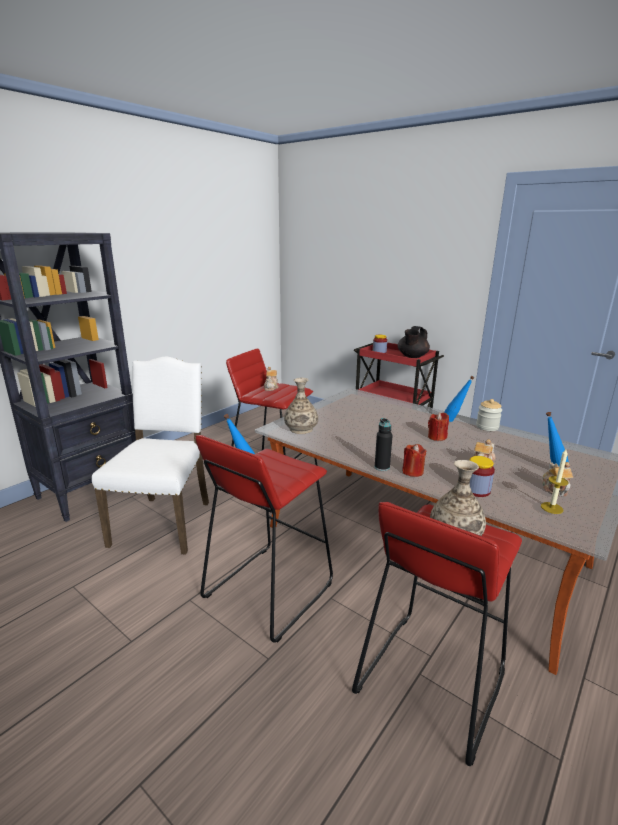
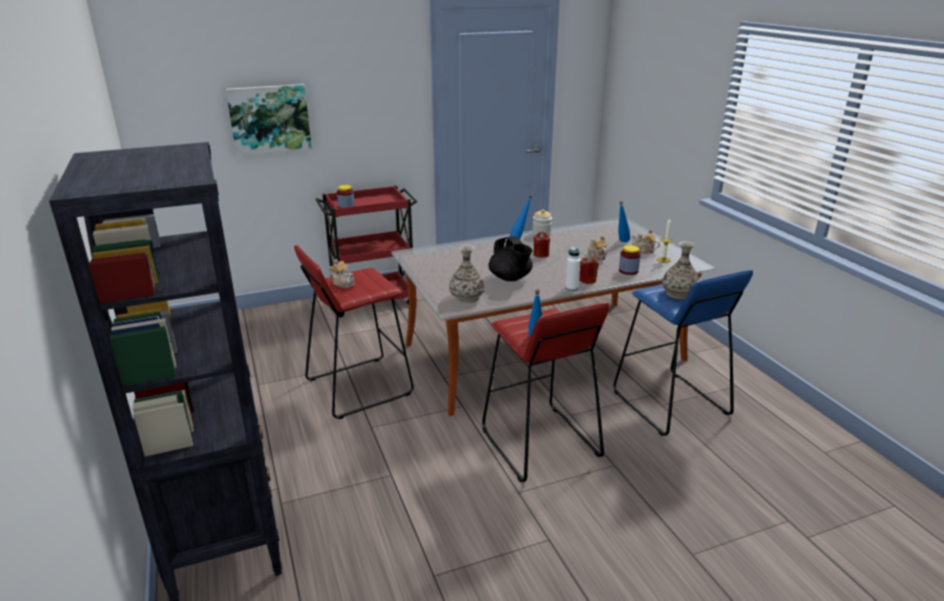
camera: 60 degrees left, 5 degrees up
white chair [92,356,209,555] -> none
red stool [352,502,522,766] -> blue stool [614,269,753,436]
black bottle [375,418,393,471] -> white bottle [565,247,581,291]
black teapot [398,326,430,358] -> black teapot moved to [488,236,533,281]
none -> picture [226,84,312,156]

